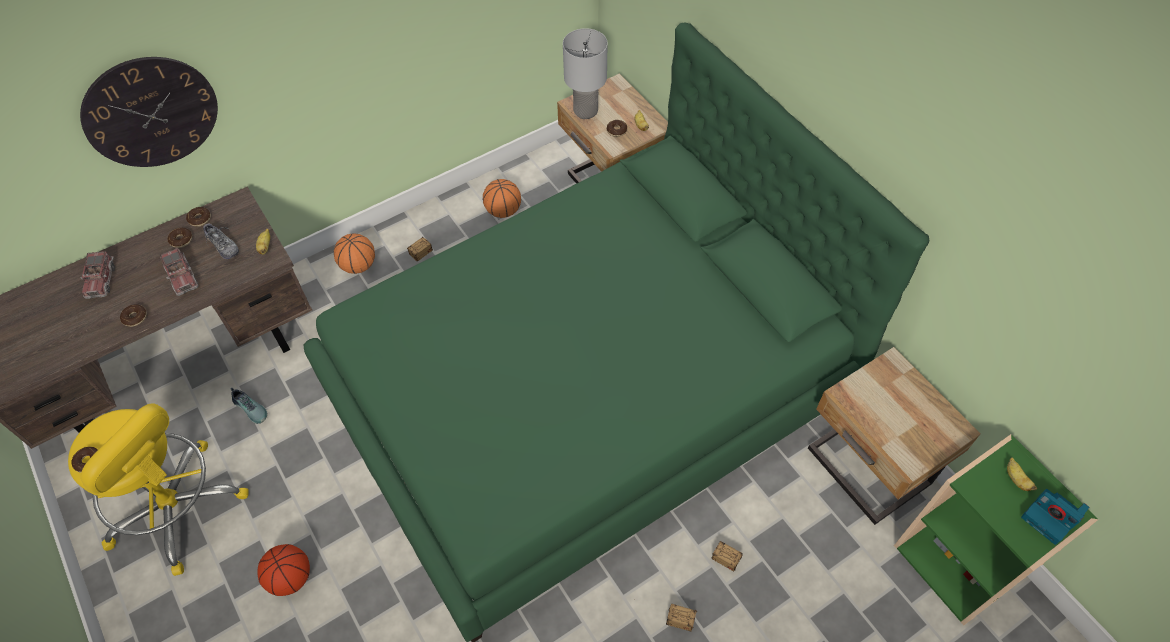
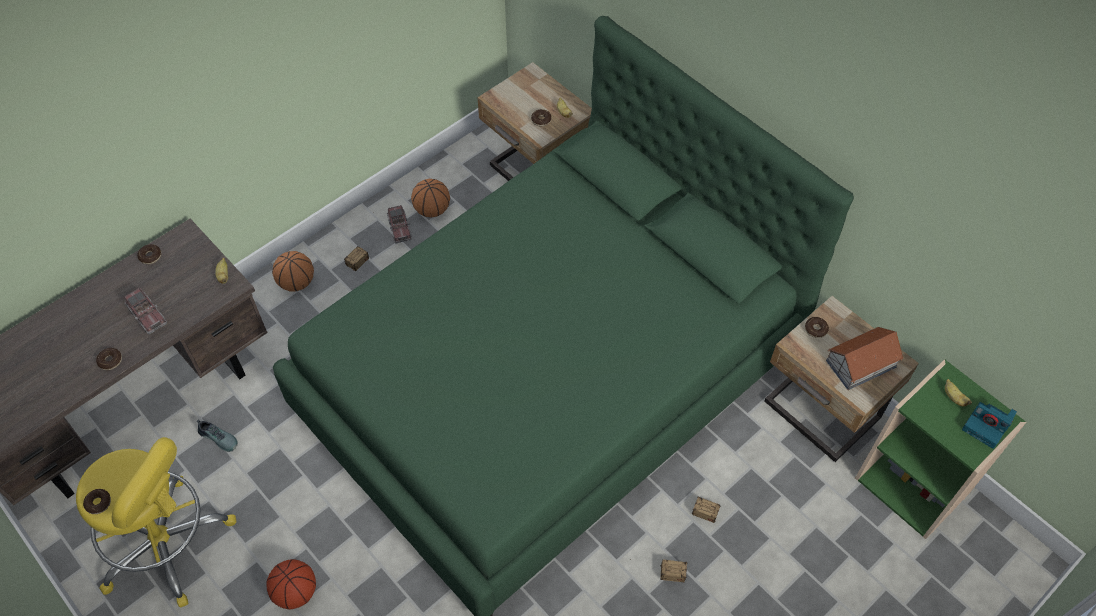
camera: 10 degrees left, 0 degrees up
wall clock [80,57,218,167] -> none
toy truck [80,251,115,299] -> toy truck moved to [387,205,412,244]
donut [167,228,192,248] -> donut moved to [805,317,829,338]
shoe [203,223,239,259] -> none
grey table lamp [563,28,608,119] -> none
none -> toy house [826,327,904,390]

